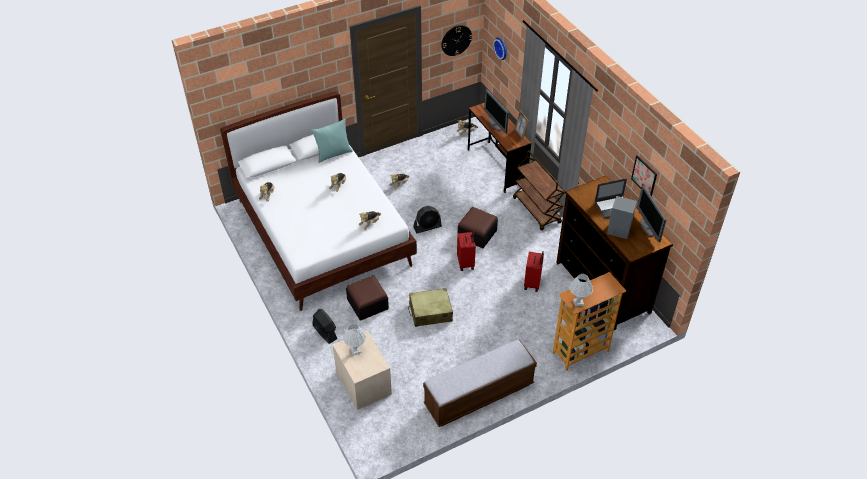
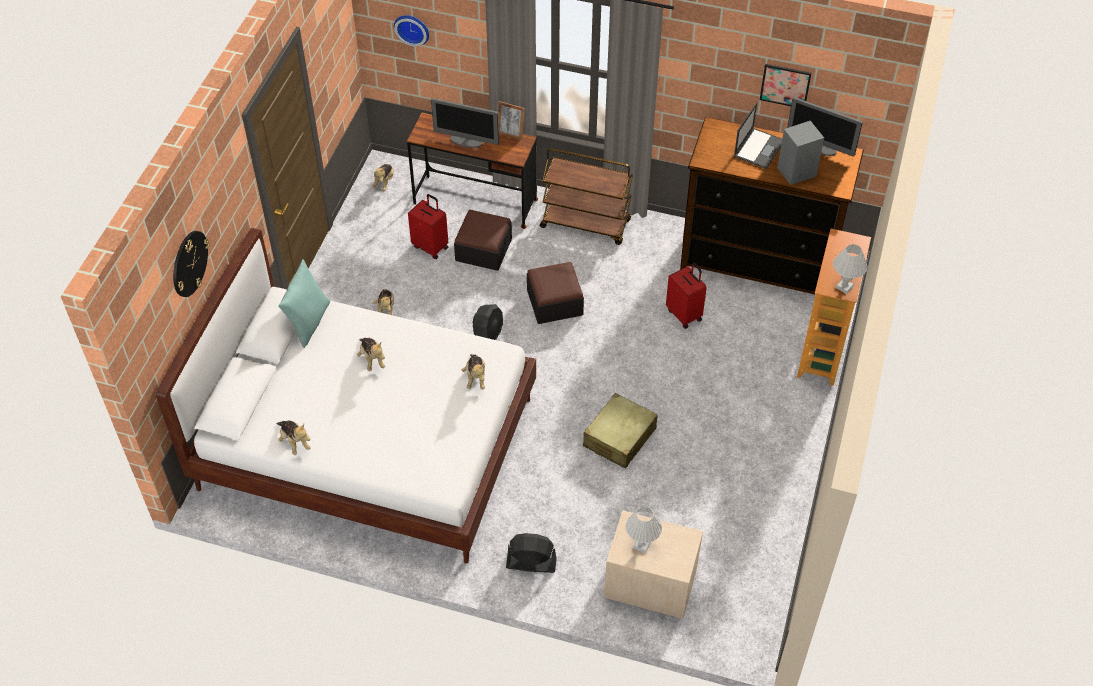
camera: 45 degrees left, 5 degrees up
ottoman [346,275,389,321] -> ottoman moved to [454,210,512,271]
bench [423,340,537,427] -> none
wall clock [441,25,472,56] -> wall clock moved to [173,231,209,297]
red suitcase [457,229,476,271] -> red suitcase moved to [408,194,448,259]

